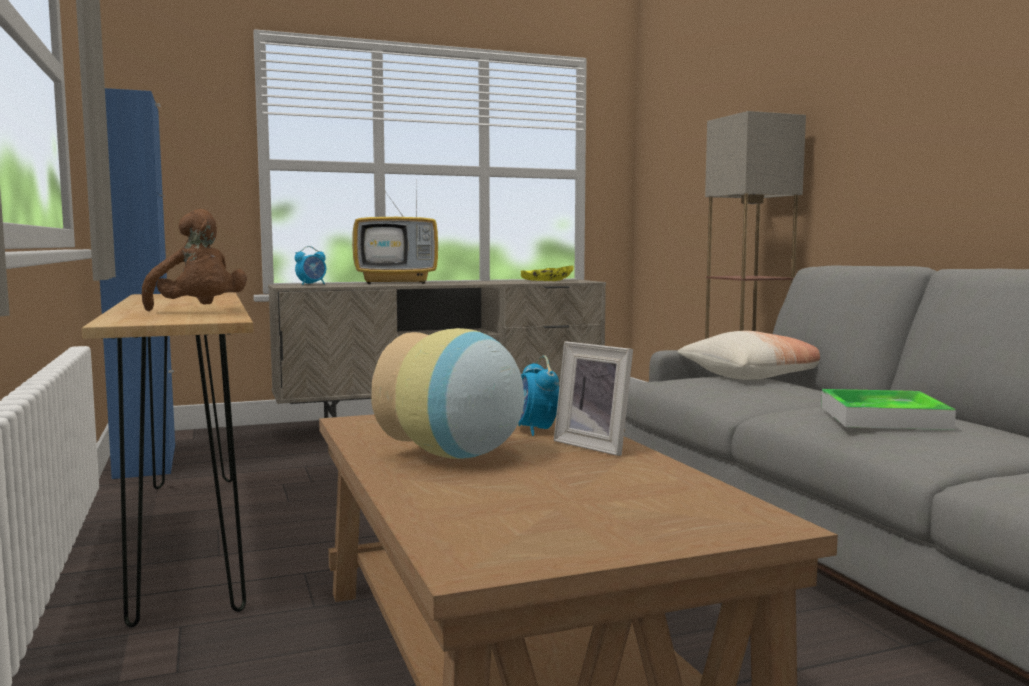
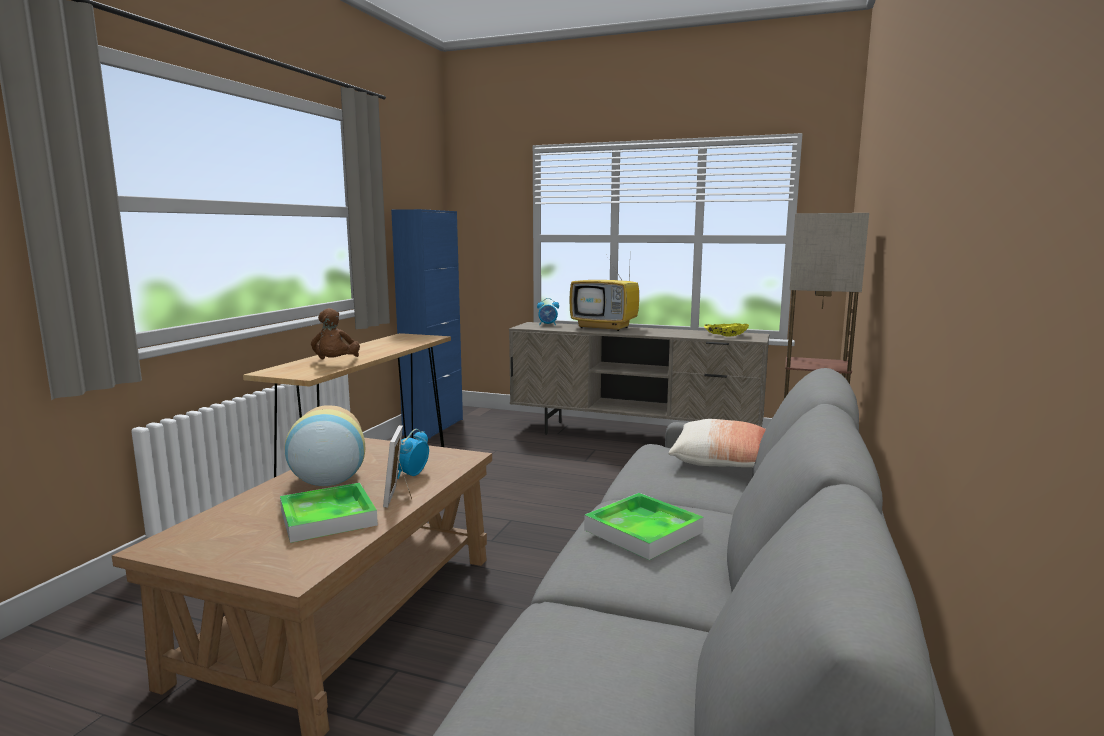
camera: 40 degrees right, 5 degrees up
none -> tray [280,483,378,543]

